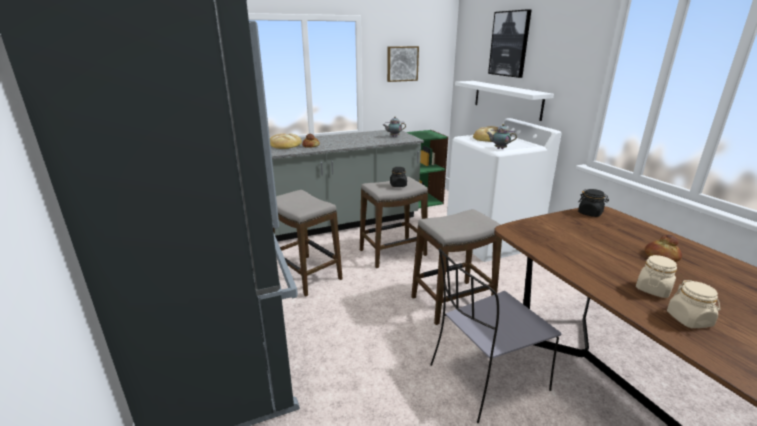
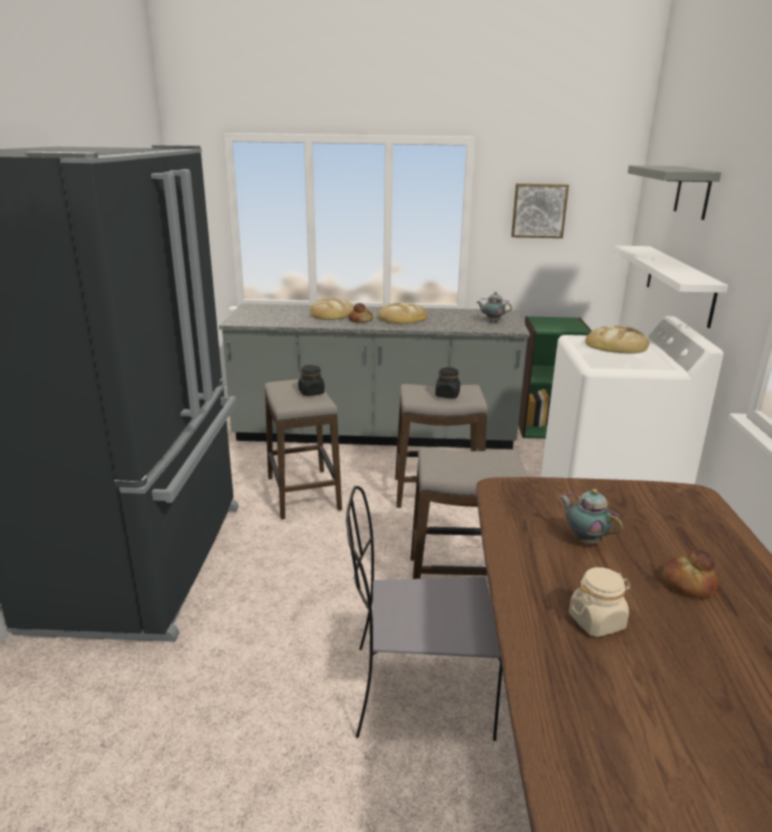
camera: 25 degrees right, 0 degrees up
teapot [487,124,517,149] -> teapot moved to [559,489,623,544]
picture [488,9,532,78] -> grey shelf [628,165,721,220]
black jar [578,189,609,217] -> black jar moved to [298,365,325,396]
beige jar [667,280,720,328] -> none
none -> bread [378,302,428,324]

